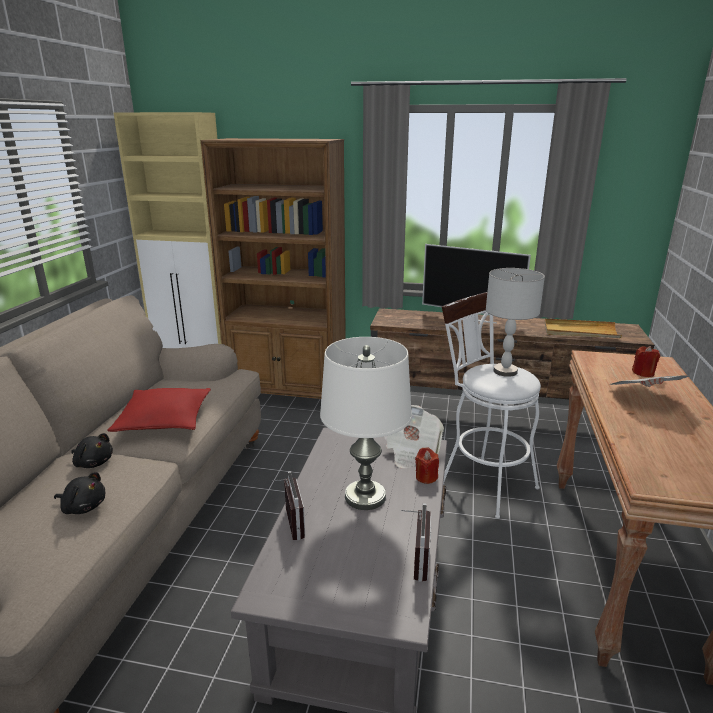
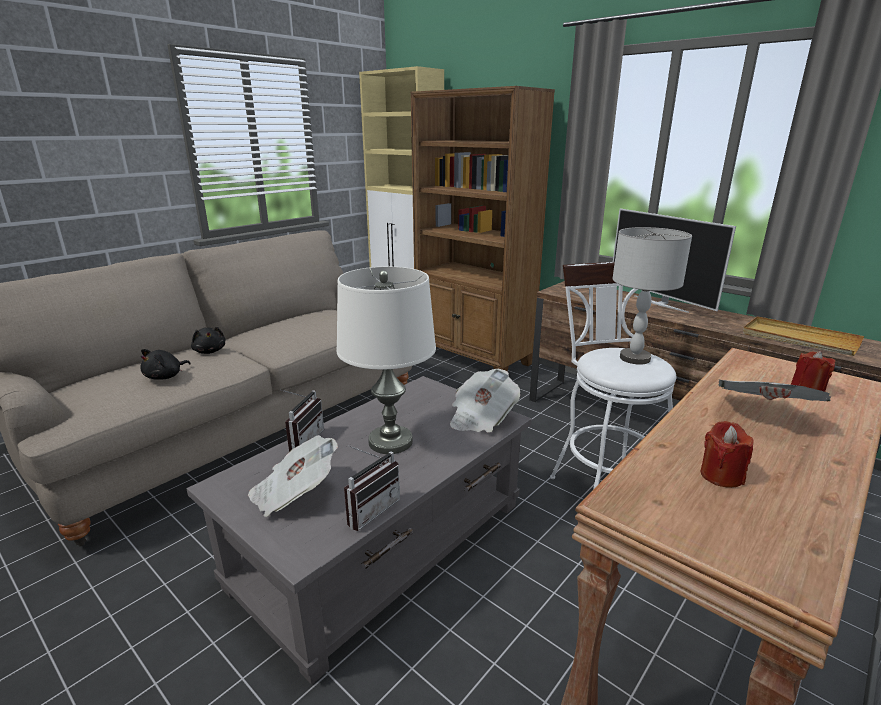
camera: 30 degrees right, 0 degrees up
black plush toy [54,472,105,514] -> black plush toy turned 75 degrees clockwise [140,349,191,380]
red pillow [107,388,211,432] -> none
red candle [415,447,439,484] -> red candle moved to [700,421,754,488]
none -> newspaper [248,435,338,517]

